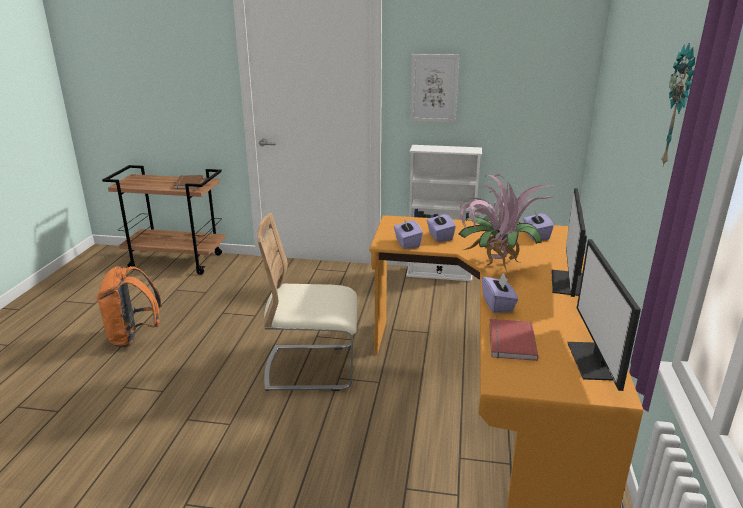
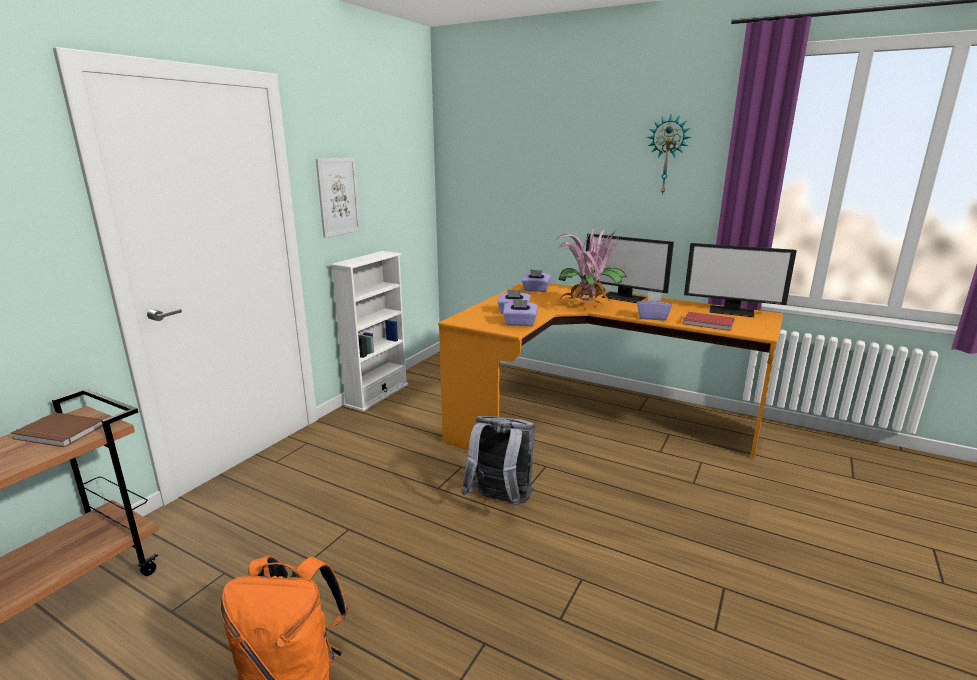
camera: 70 degrees left, 5 degrees down
beige chair [258,213,357,391] -> grey backpack [462,416,535,507]

